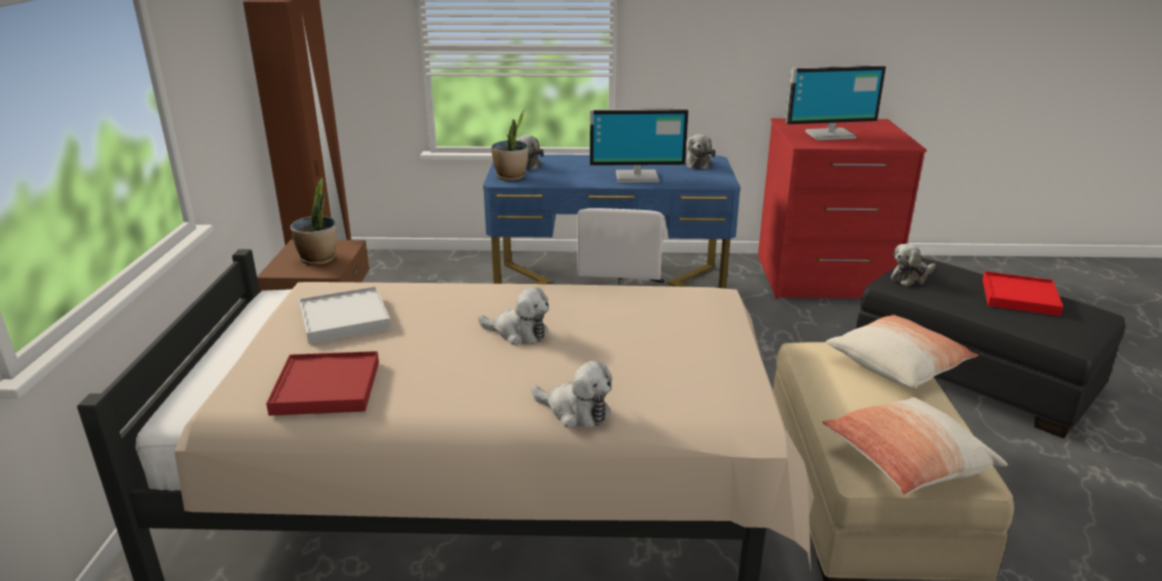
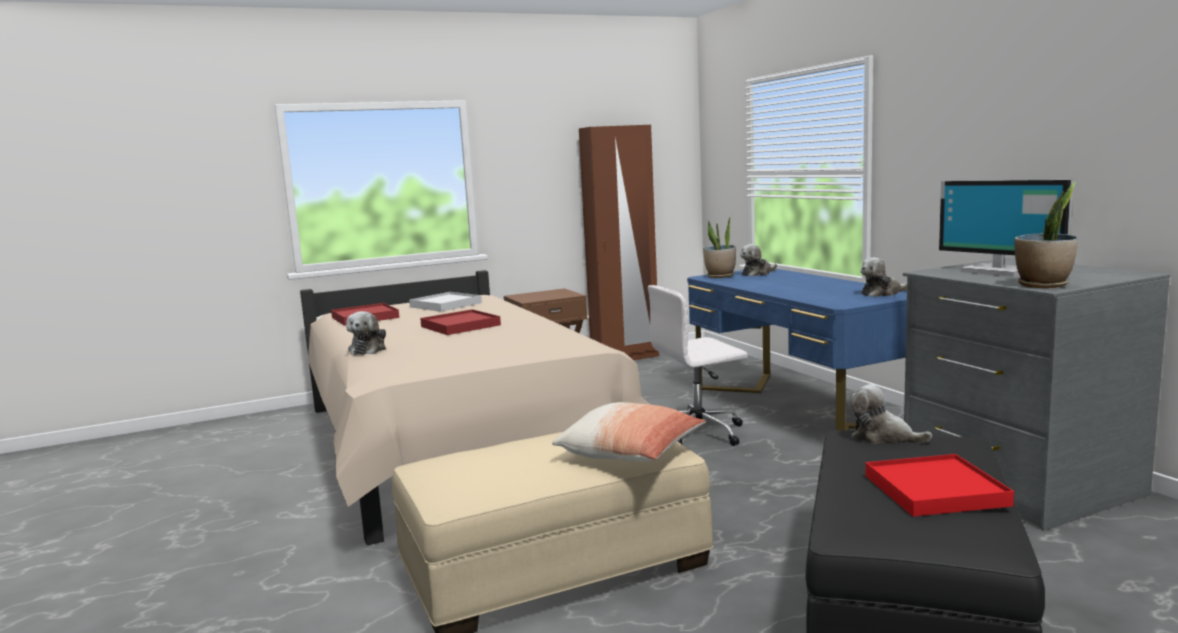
camera: 65 degrees right, 15 degrees down
potted plant [290,177,337,265] -> potted plant moved to [1014,182,1078,288]
plush toy [478,287,549,345] -> red tray [420,309,501,335]
monitor [590,109,689,183] -> none
red dresser [758,118,927,299] -> grey dresser [903,258,1170,530]
pillow [822,397,1008,495] -> none

